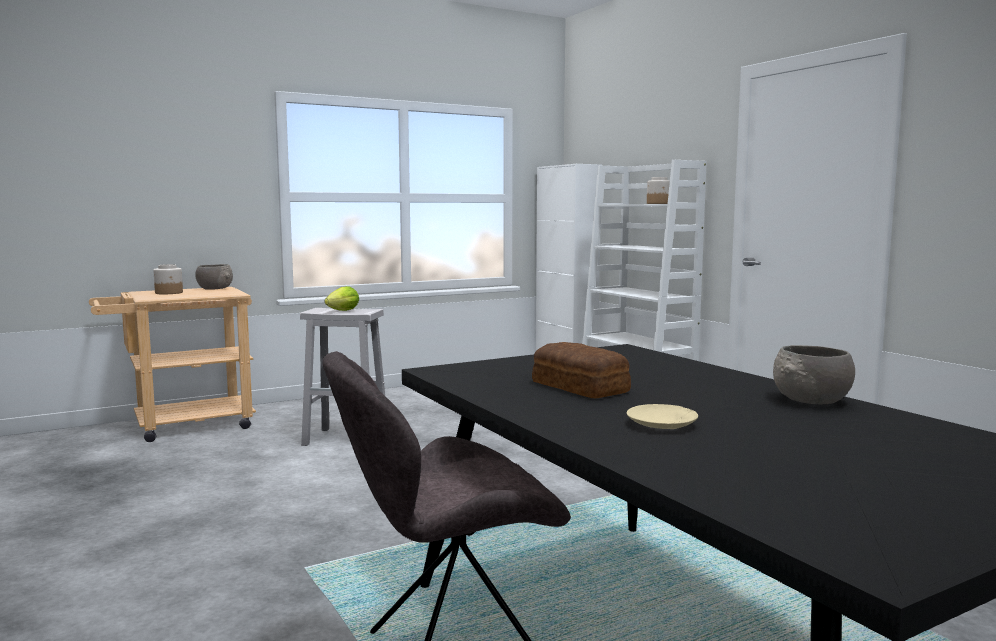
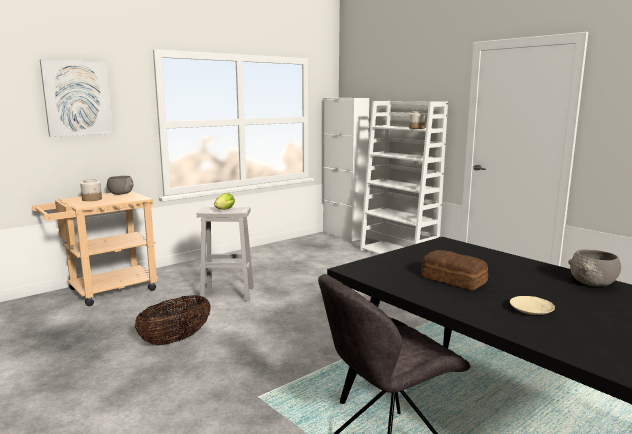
camera: 10 degrees left, 5 degrees up
none -> picture [40,59,113,137]
none -> basket [135,295,210,345]

